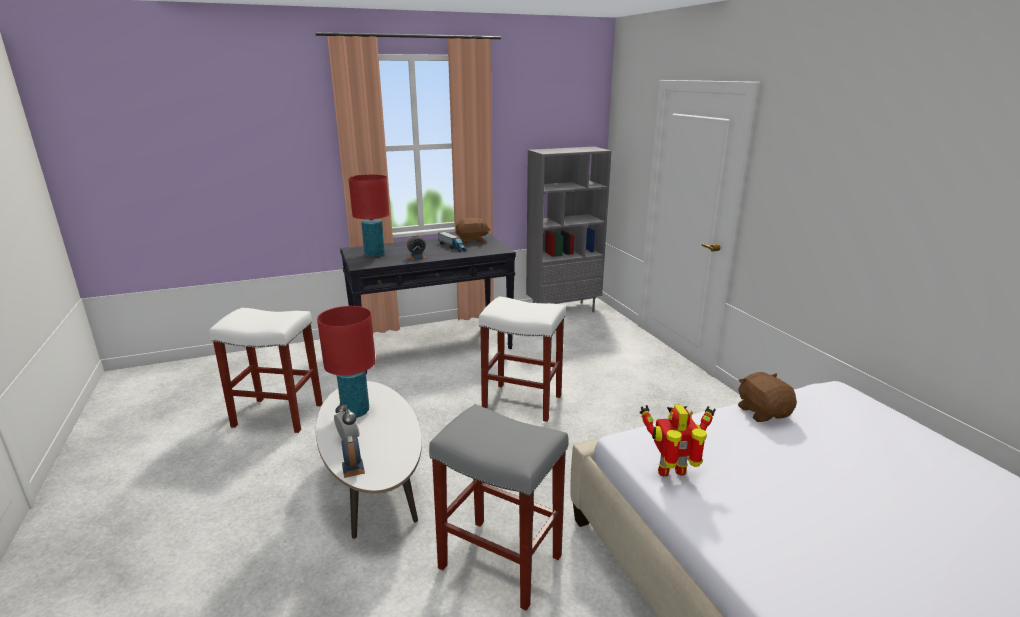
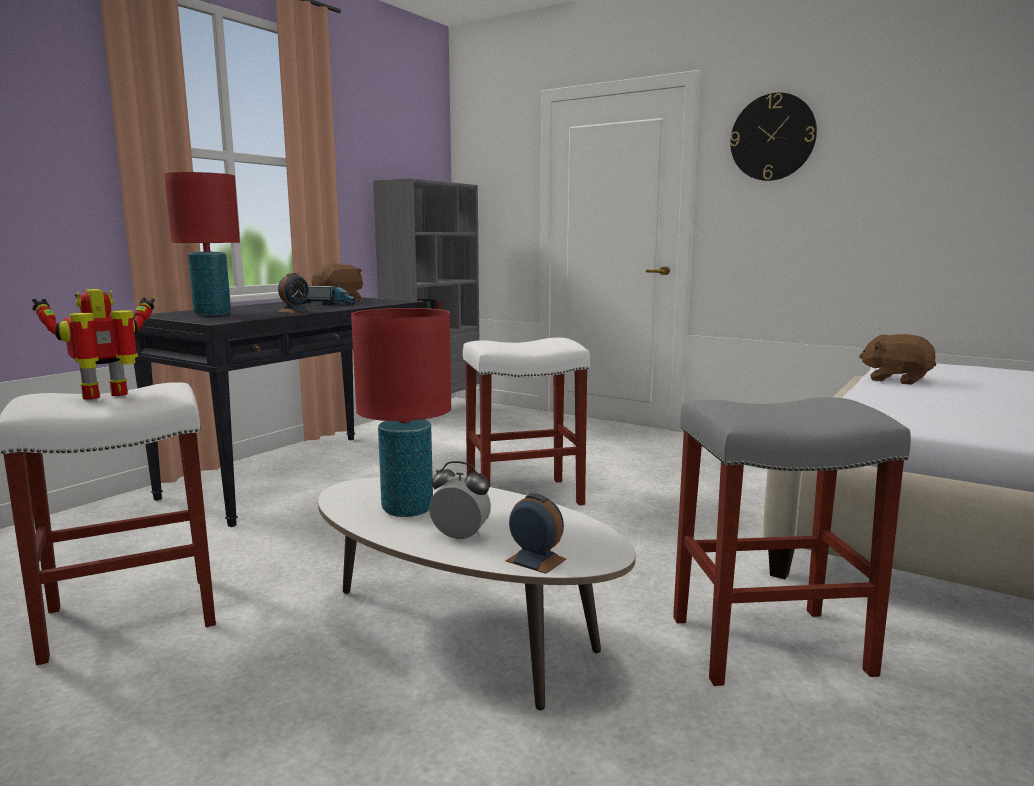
camera: 35 degrees left, 10 degrees down
toy robot [640,404,716,477] -> toy robot moved to [32,289,155,400]
none -> wall clock [730,93,817,181]

